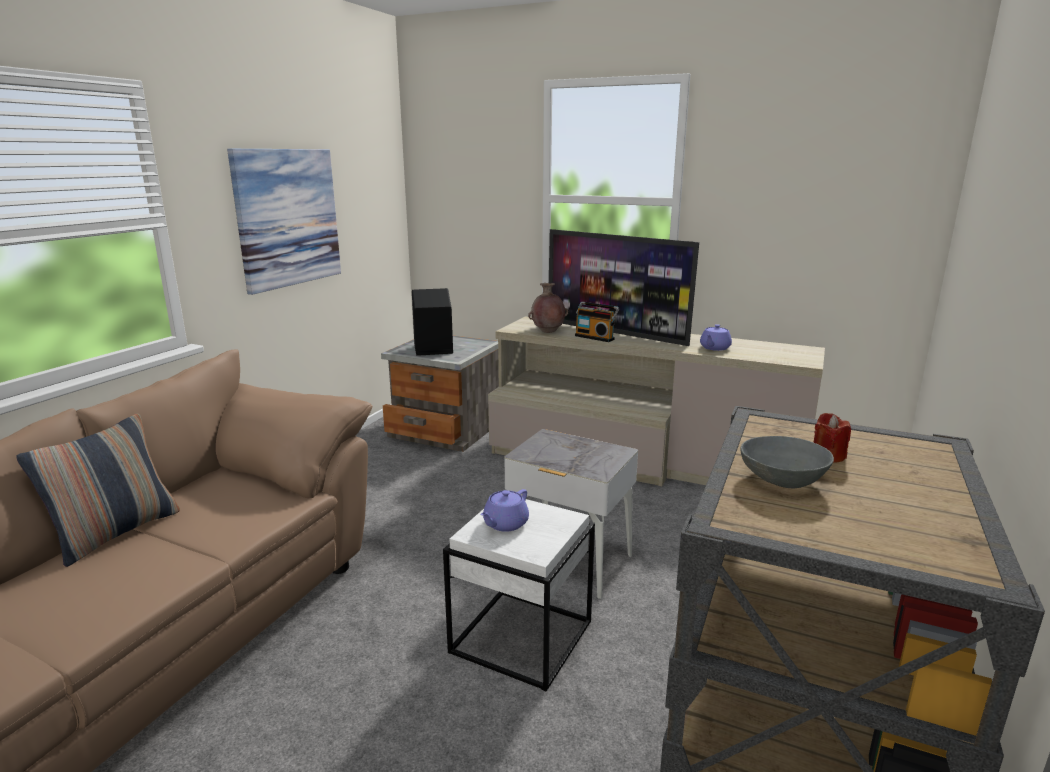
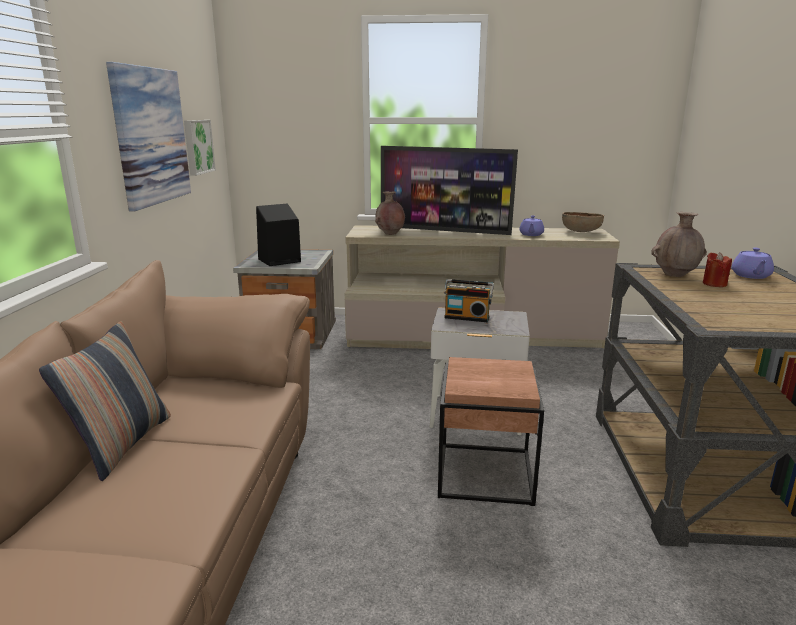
camera: 20 degrees left, 0 degrees up
white side table [443,499,595,692] -> brown side table [438,357,544,506]
purple teapot [481,489,529,532] -> purple teapot moved to [732,248,774,279]
radio [575,301,619,342] -> radio moved to [444,279,494,322]
grey bowl [740,436,834,488] -> none
none -> picture [184,120,216,176]
none -> brown bowl [562,212,604,232]
none -> brown vase [651,212,707,277]

